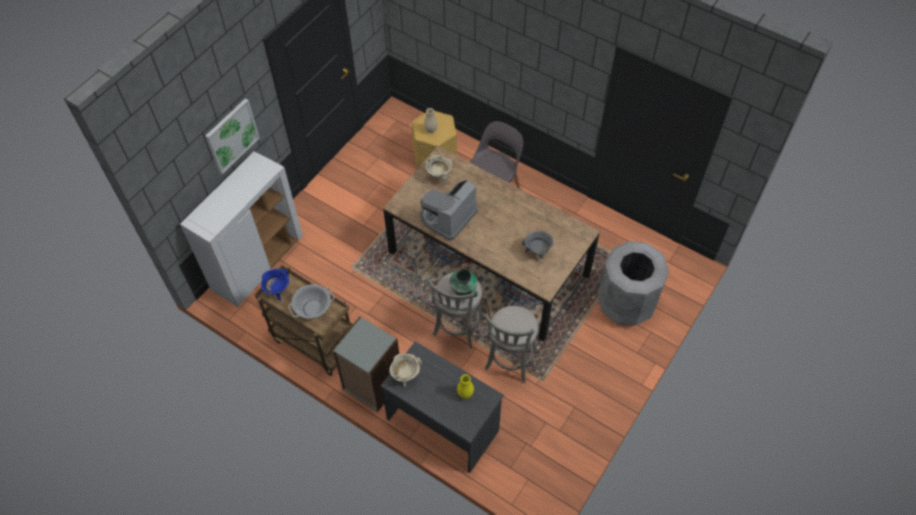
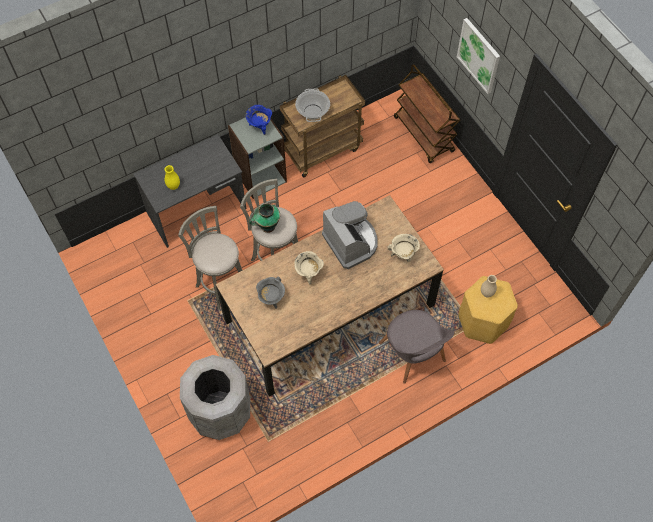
camera: 115 degrees right, 5 degrees up
white cabinet [180,151,303,307] -> brown cart [394,64,461,163]
blue cooking pot [261,269,289,301] -> blue cooking pot moved to [246,105,272,135]
beige cooking pot [389,353,422,387] -> beige cooking pot moved to [294,251,324,284]

